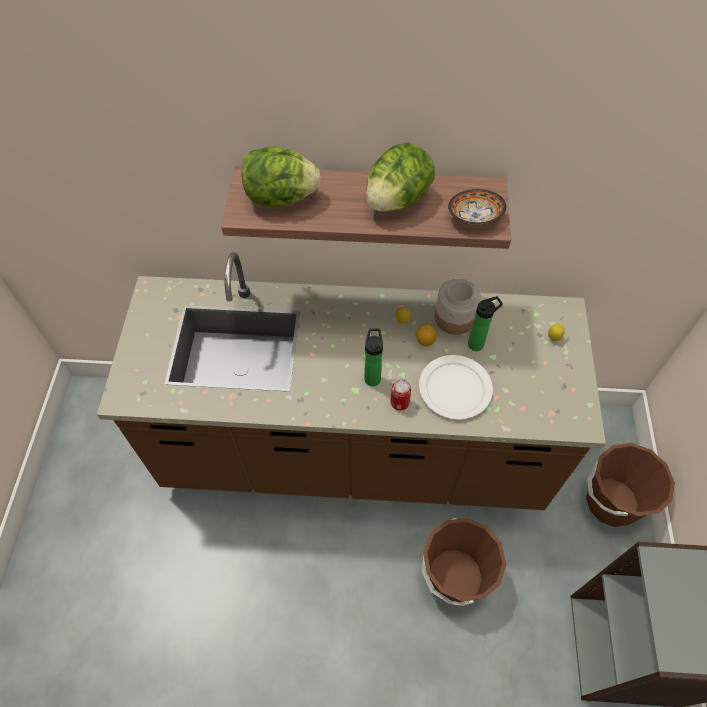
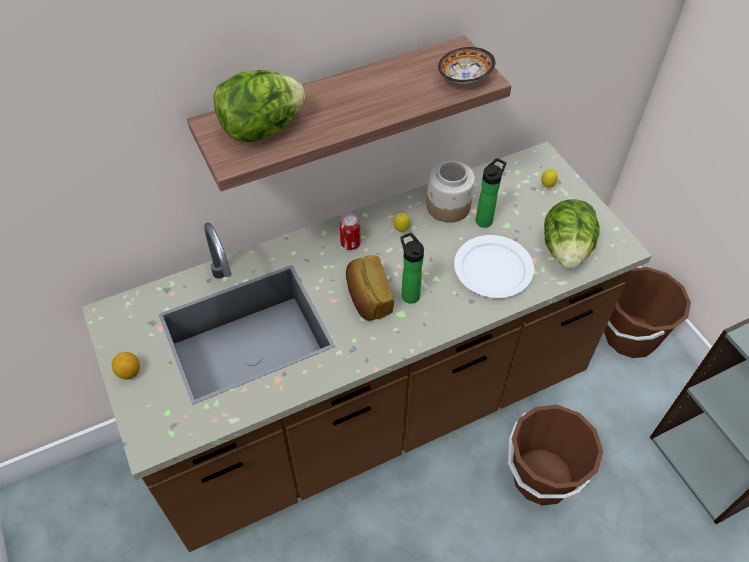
camera: 30 degrees left, 5 degrees down
lettuce [366,143,435,211] -> lettuce moved to [544,199,600,268]
can [390,379,411,411] -> can moved to [340,214,361,250]
lemon [416,324,437,346] -> lemon moved to [112,352,140,379]
none -> bread [346,255,394,321]

